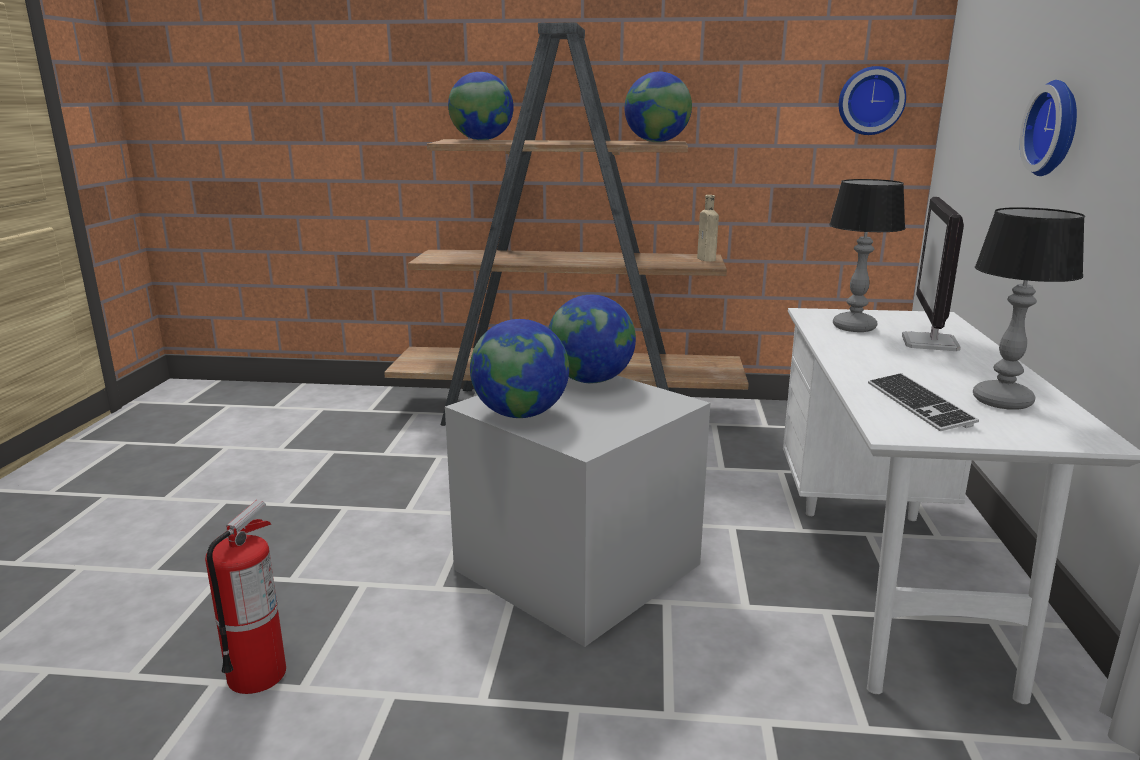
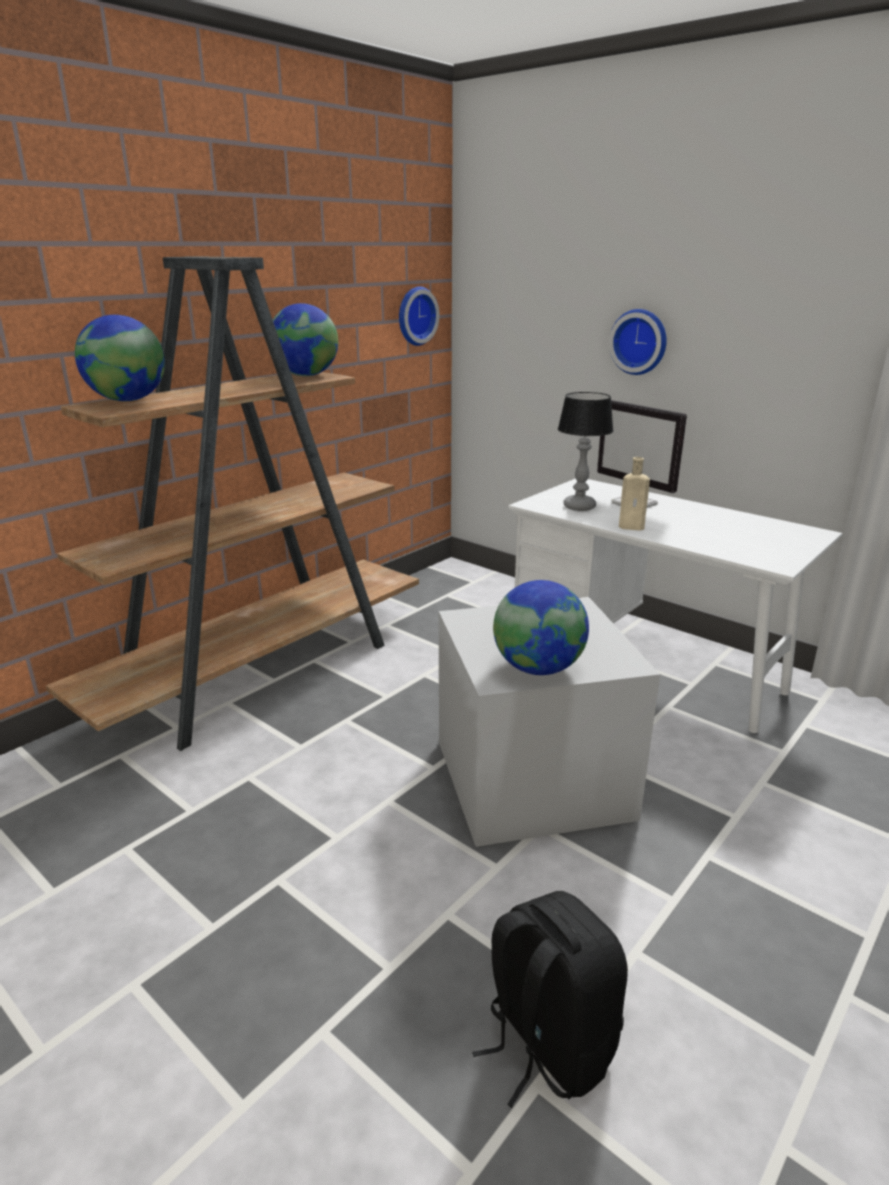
camera: 55 degrees left, 5 degrees up
fire extinguisher [205,500,286,694] -> black backpack [472,891,628,1108]
globe [549,295,636,383] -> none
beige bottle [697,195,719,262] -> beige bottle moved to [619,457,650,530]
keyboard [868,373,979,431] -> none
table lamp [973,207,1085,410] -> none

